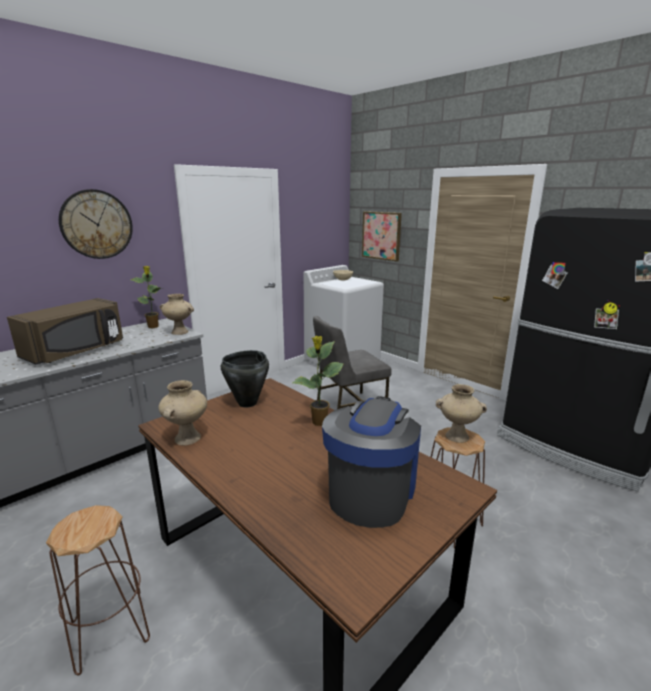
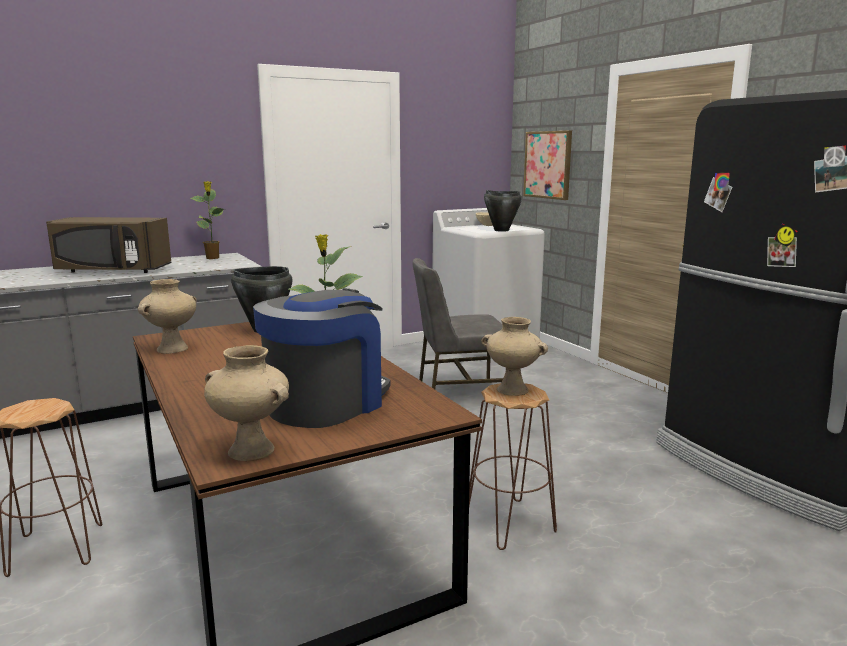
camera: 15 degrees right, 5 degrees down
brown microwave [7,298,123,365] -> brown microwave turned 45 degrees clockwise [46,217,171,273]
wall clock [59,189,133,259] -> none
beige vase [160,294,194,335] -> beige vase moved to [204,345,289,461]
none -> black cooking pot [484,190,522,232]

